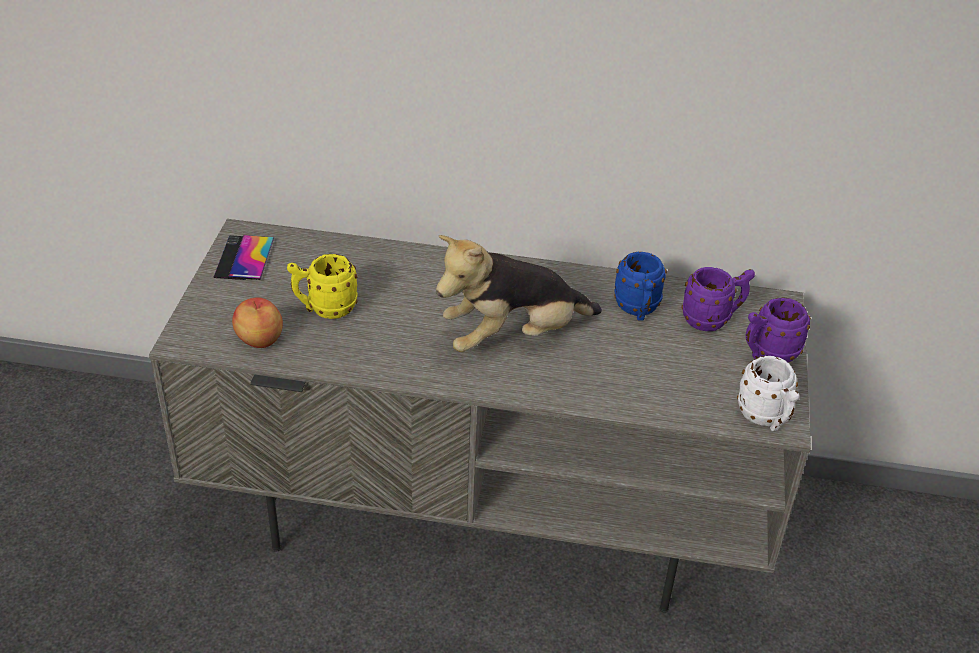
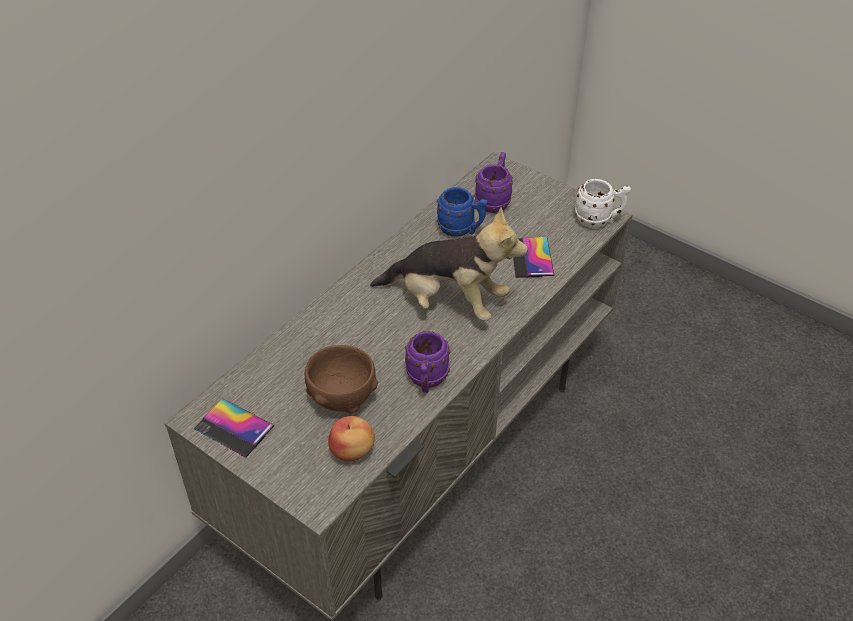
camera: 60 degrees left, 5 degrees up
yellow mug [287,254,358,319] -> brown bowl [305,345,378,413]
plush toy [436,235,602,352] -> plush toy turned 75 degrees counterclockwise [370,207,528,321]
purple mug [745,297,811,362] -> purple mug moved to [405,331,451,393]
none -> phone [513,237,554,278]

